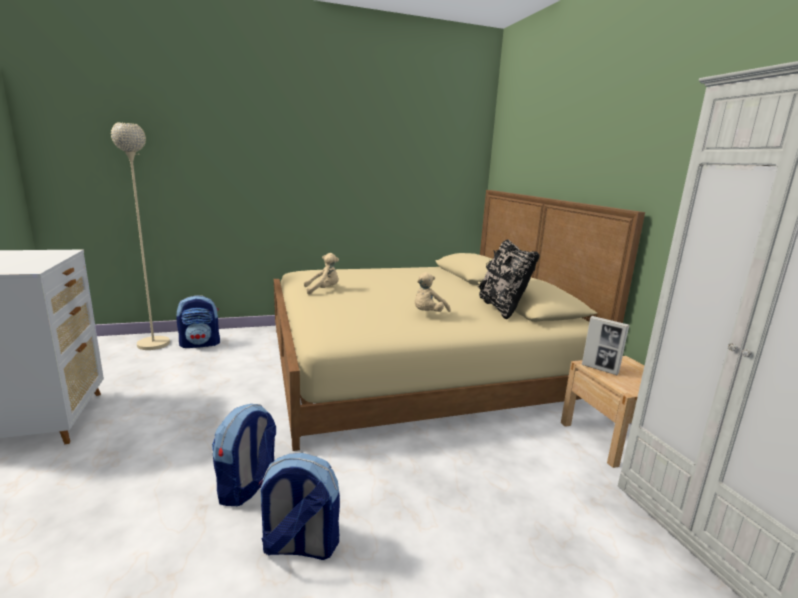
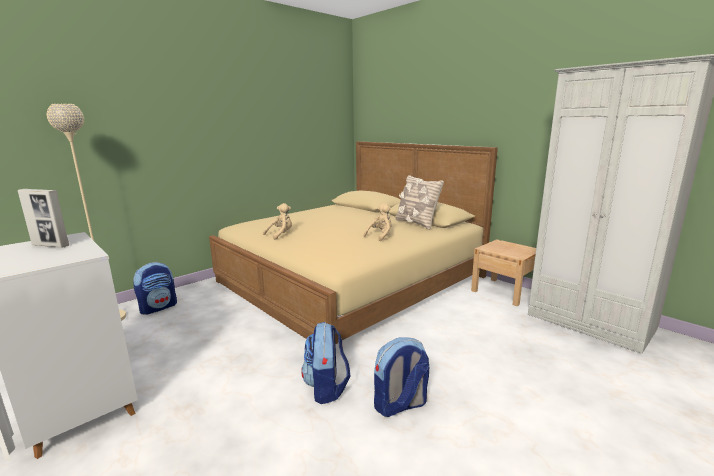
camera: 25 degrees left, 0 degrees up
beige plush toy [415,272,451,312] -> beige plush toy turned 150 degrees counterclockwise [363,203,392,241]
black pillow [477,239,539,319] -> beige pillow [395,175,444,230]
picture frame [582,316,629,375] -> picture frame moved to [18,189,69,248]

